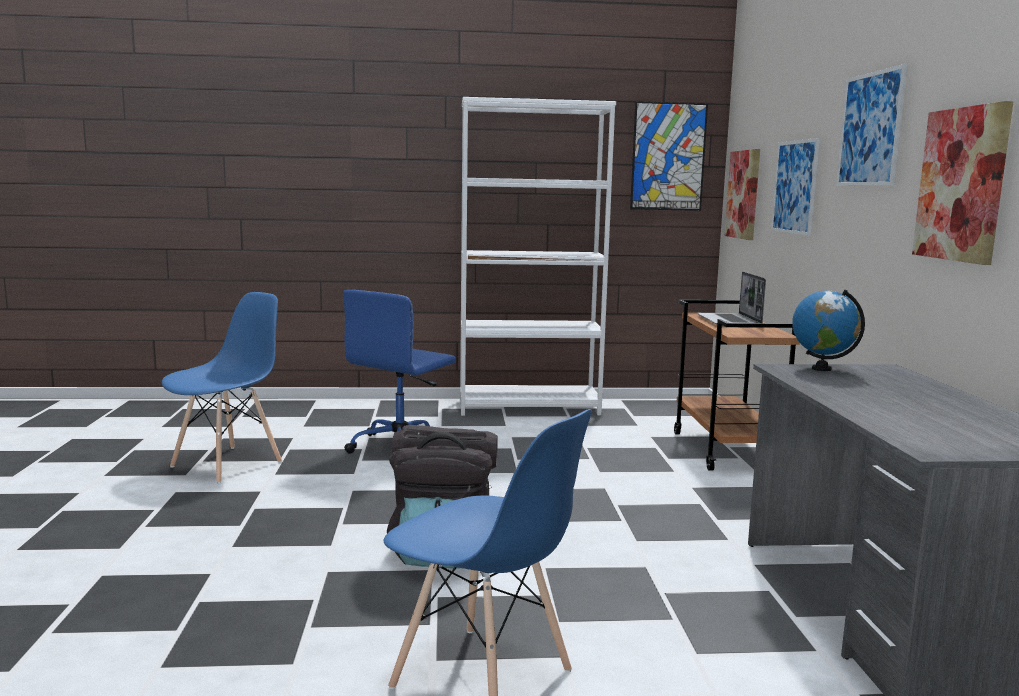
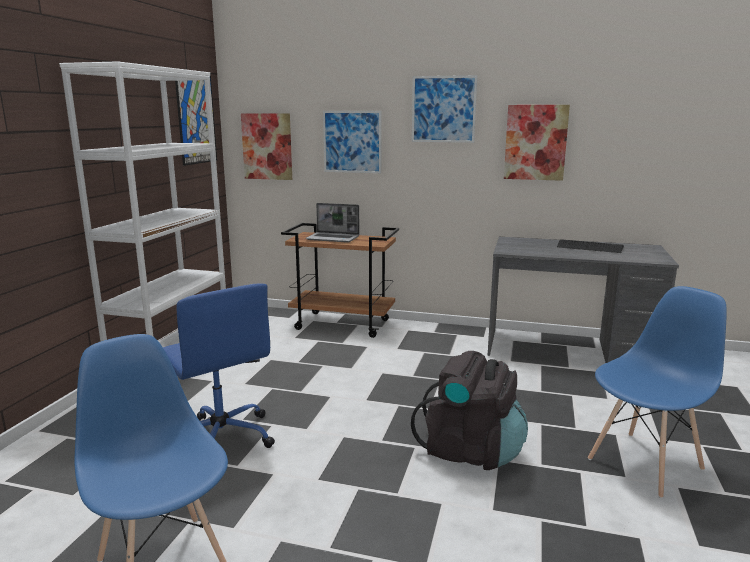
camera: 70 degrees left, 5 degrees up
globe [792,290,865,371] -> none
none -> keyboard [557,240,624,253]

